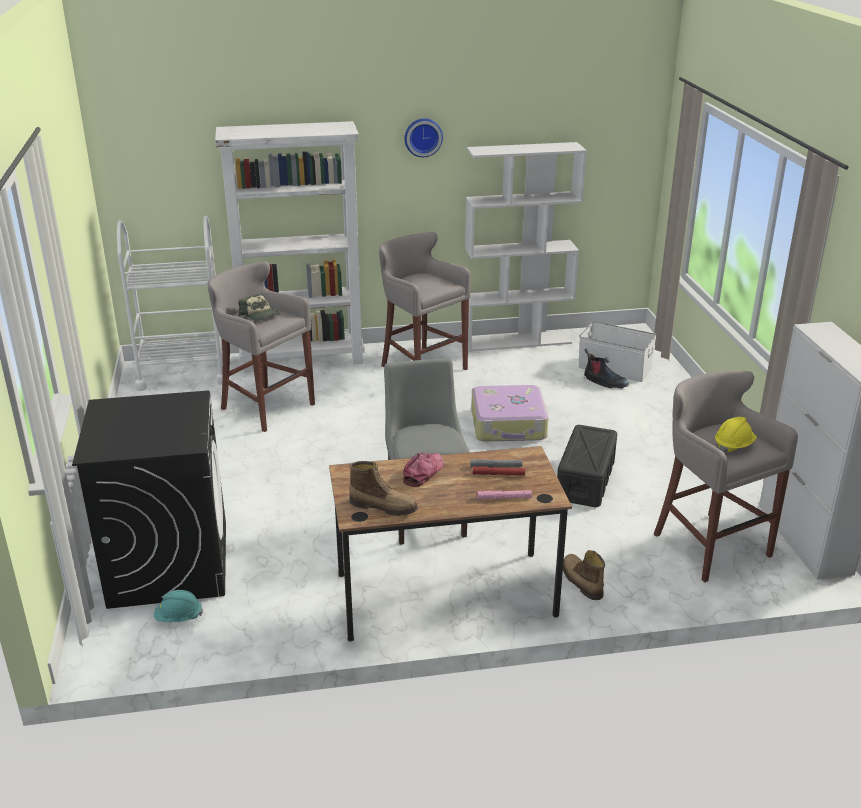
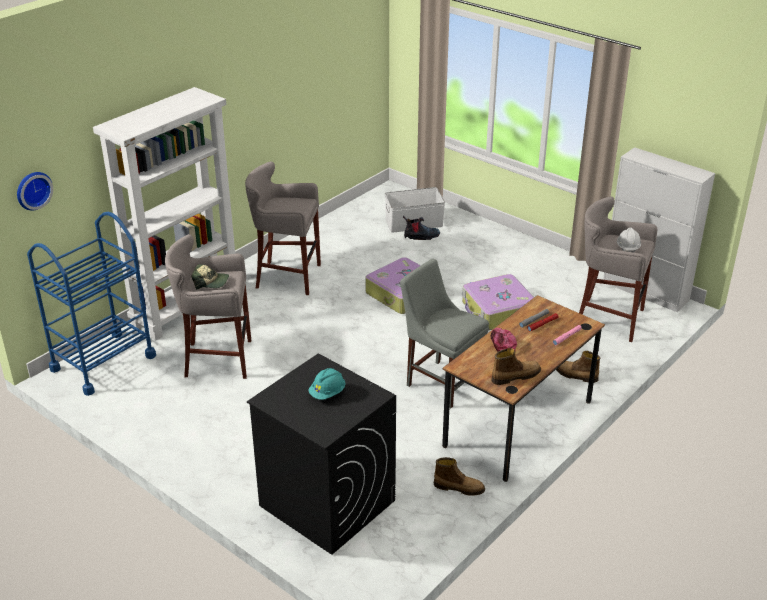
camera: 40 degrees left, 5 degrees up
white cart [117,216,223,391] -> blue cart [27,212,156,396]
turquoise hard hat [154,590,203,622] -> turquoise hard hat moved to [309,368,345,400]
wall clock [404,118,443,157] -> wall clock moved to [17,172,53,211]
white bookcase [465,142,587,352] -> none
black storage box [557,425,617,507] -> suitcase [462,274,534,330]
yellow hard hat [715,417,757,453] -> white hard hat [617,227,641,253]
none -> boot [434,457,485,496]

